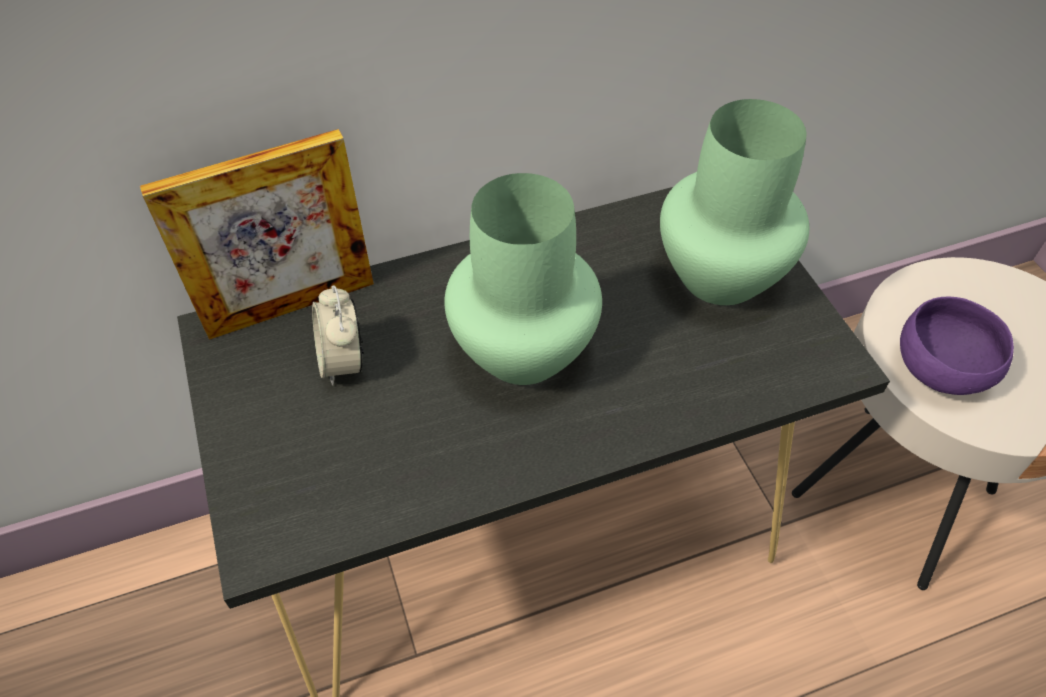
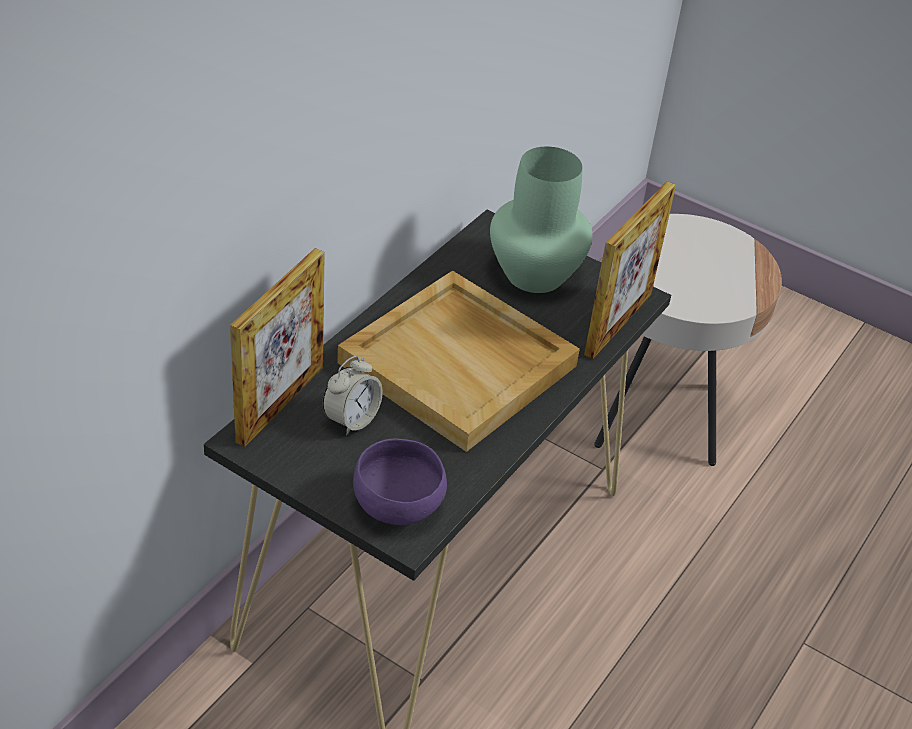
camera: 40 degrees left, 10 degrees down
alarm clock [312,285,364,386] -> alarm clock turned 90 degrees counterclockwise [323,355,383,435]
green vase [444,173,602,385] -> beige tray [338,270,580,452]
purple bowl [900,296,1014,395] -> purple bowl moved to [353,439,447,525]
none -> picture frame [584,181,676,359]

